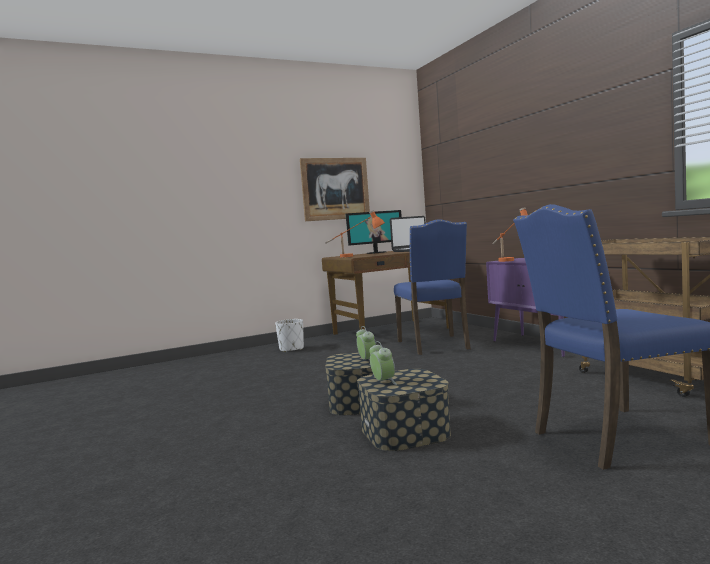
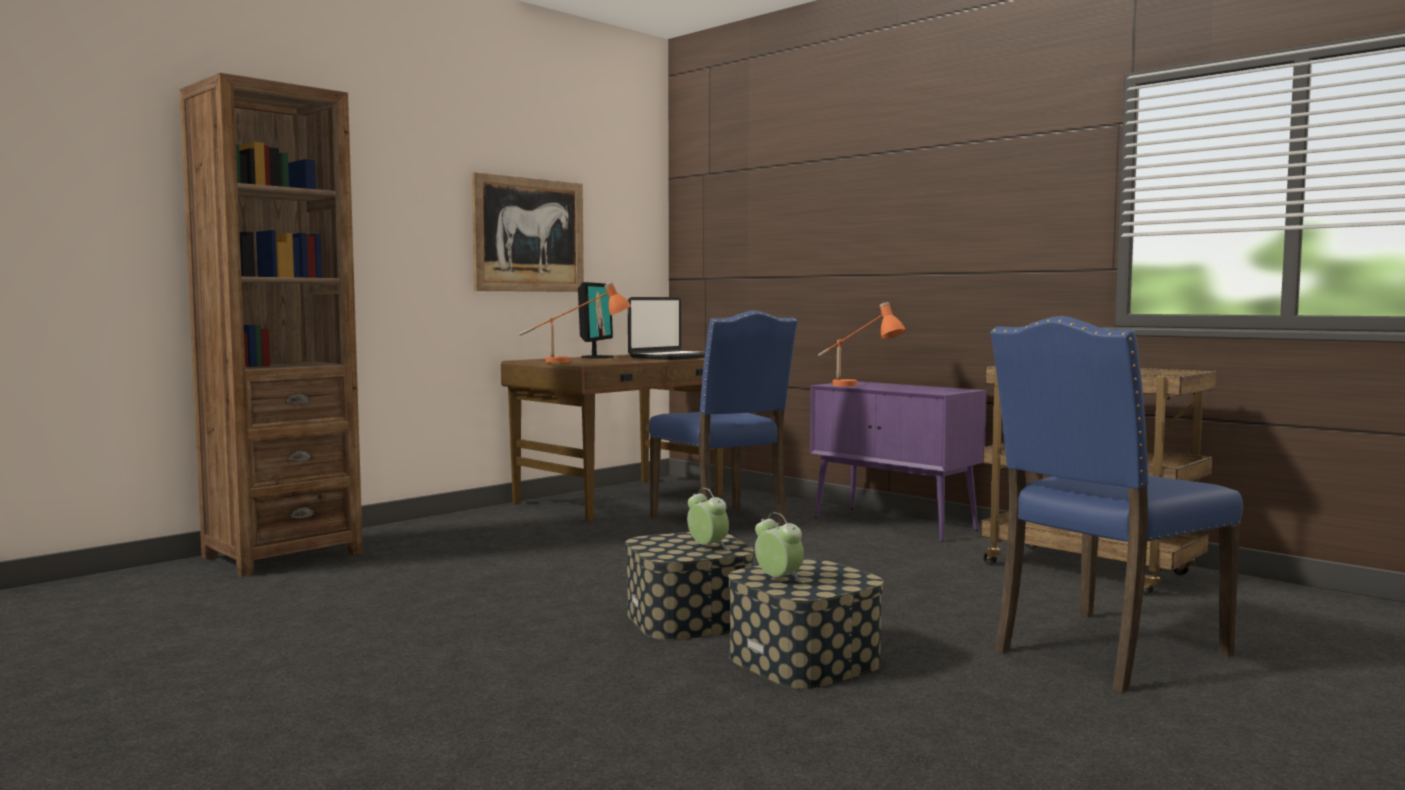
camera: 20 degrees left, 0 degrees up
white planter [275,319,304,352] -> none
monitor [346,210,402,254] -> monitor turned 45 degrees counterclockwise [578,282,614,358]
none -> brown bookcase [179,73,363,577]

